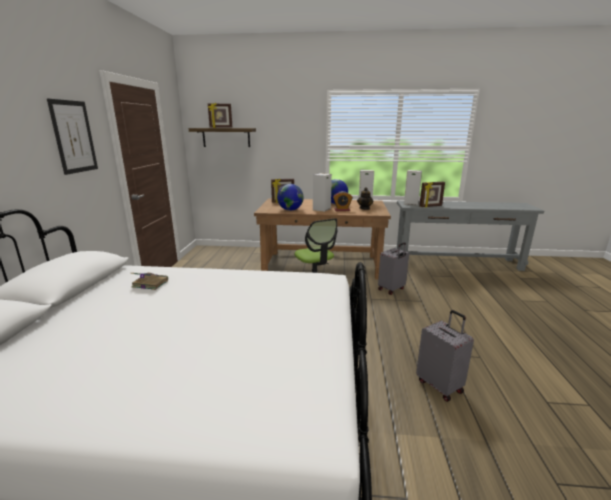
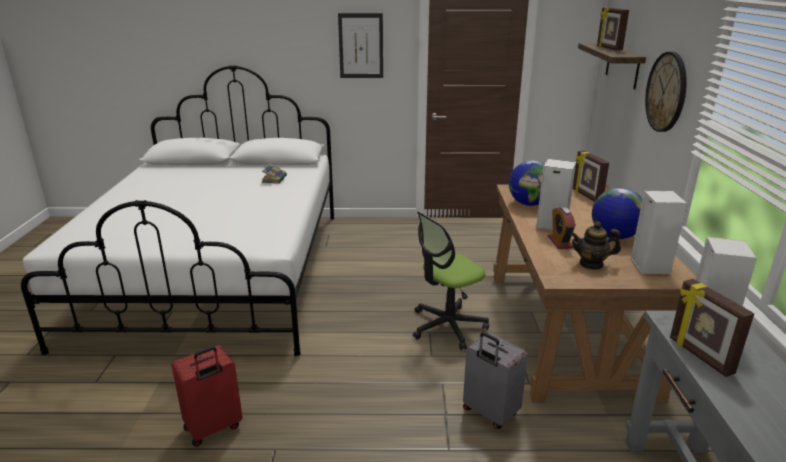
camera: 85 degrees right, 5 degrees up
grey suitcase [416,310,474,402] -> red suitcase [172,345,243,447]
none -> wall clock [645,52,687,132]

